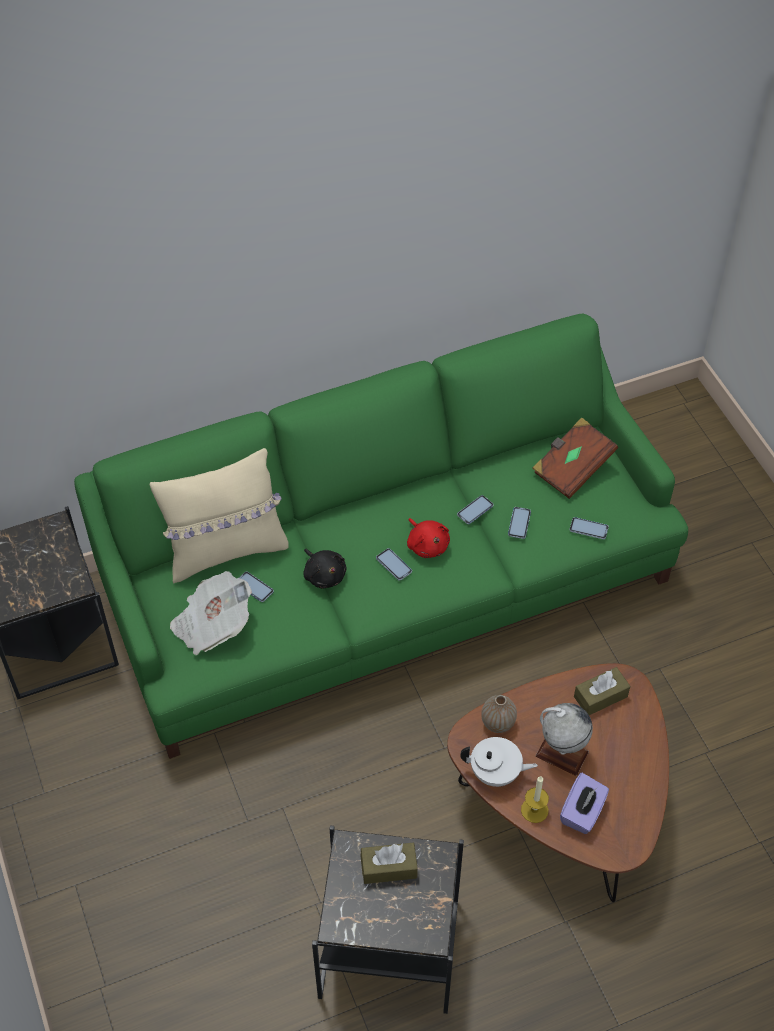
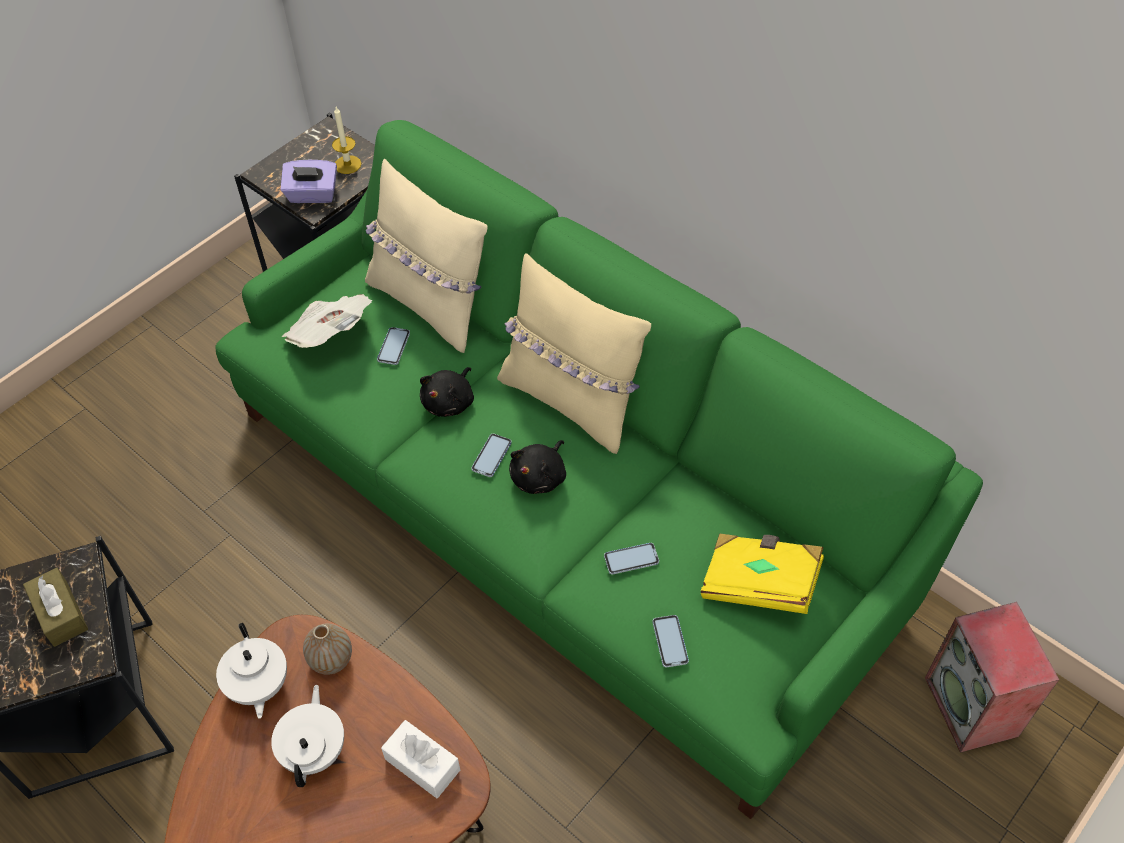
camera: 65 degrees right, 0 degrees up
red plush toy [407,518,450,558] -> black plush toy [509,440,566,494]
phone [457,495,494,524] -> none
candle [521,776,549,823] -> candle moved to [332,107,362,174]
brown book [532,418,618,499] -> yellow book [701,534,824,614]
globe [536,703,593,776] -> white teapot [271,685,344,787]
purple tissue box [560,773,609,834] -> purple tissue box moved to [281,160,337,203]
brown tissue box [574,667,630,715] -> white tissue box [381,720,460,798]
none -> beige pillow [497,253,651,454]
none -> speaker [925,602,1059,753]

